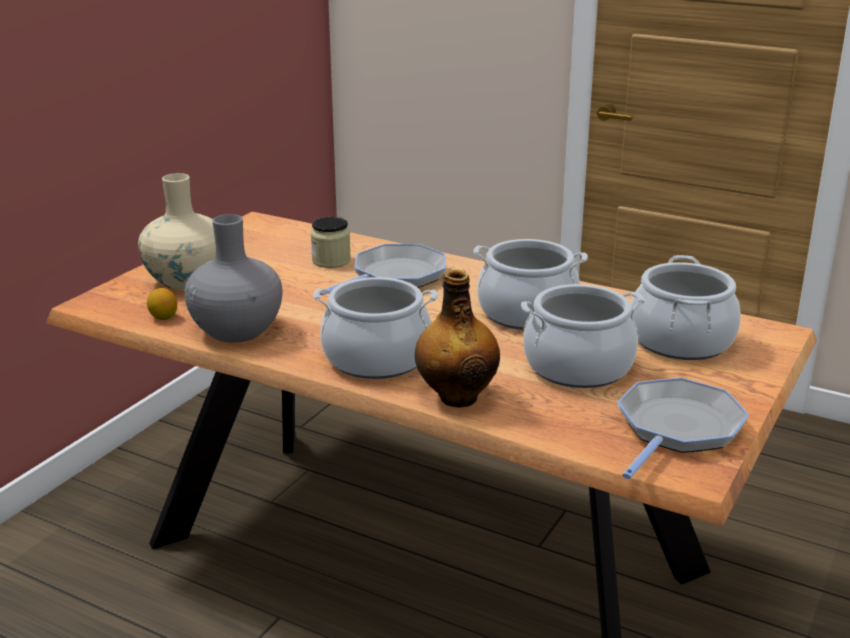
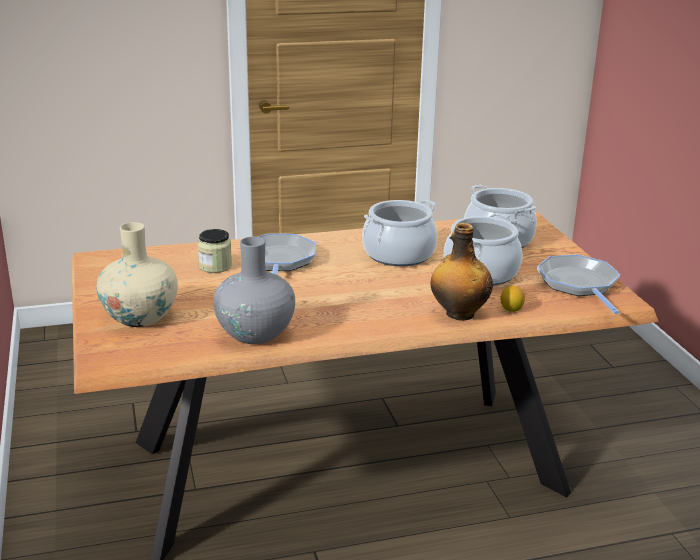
camera: 45 degrees left, 0 degrees up
lemon [147,288,177,320] -> lemon moved to [501,286,525,312]
cooking pot [313,277,438,379] -> none

